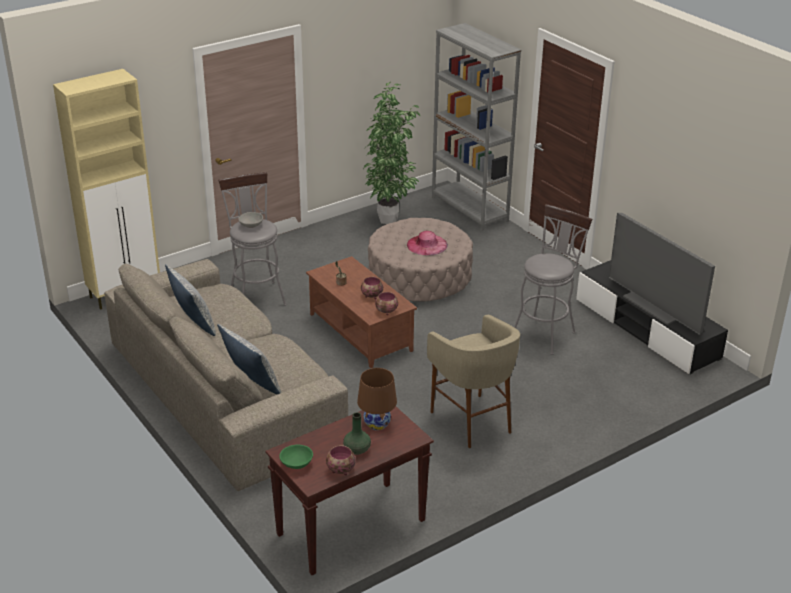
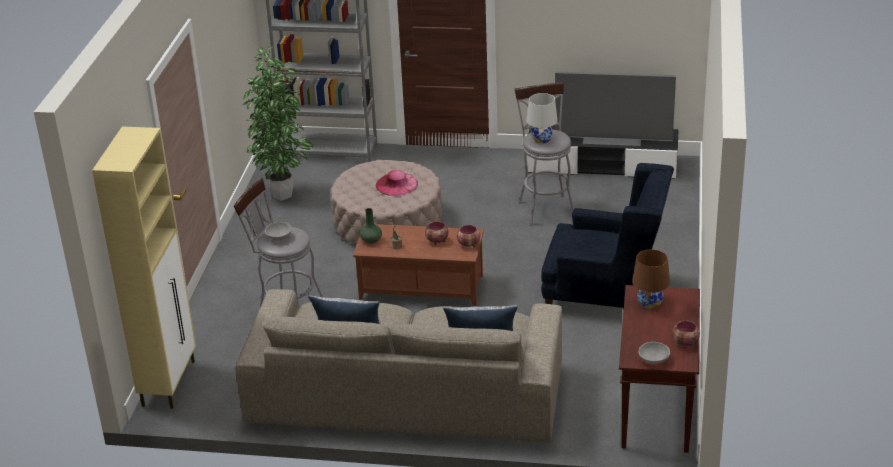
camera: 45 degrees left, 0 degrees up
green bowl [279,445,313,469] -> grey bowl [638,342,670,364]
green vase [343,412,371,455] -> green vase moved to [360,208,382,244]
beige stool [427,315,520,448] -> blue armchair [541,163,674,310]
none -> white table lamp [526,93,558,143]

